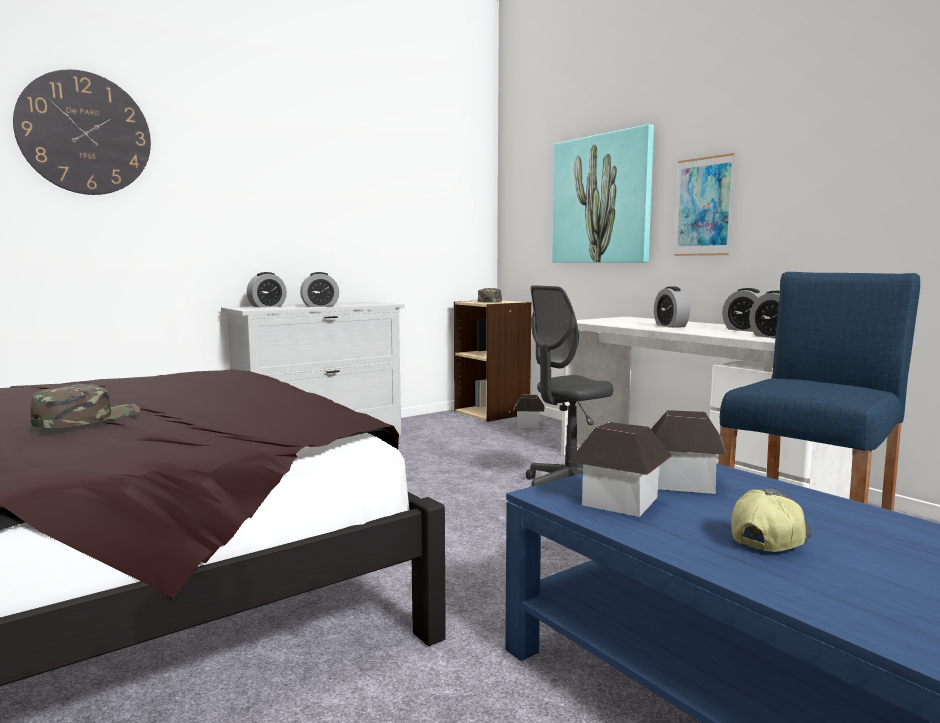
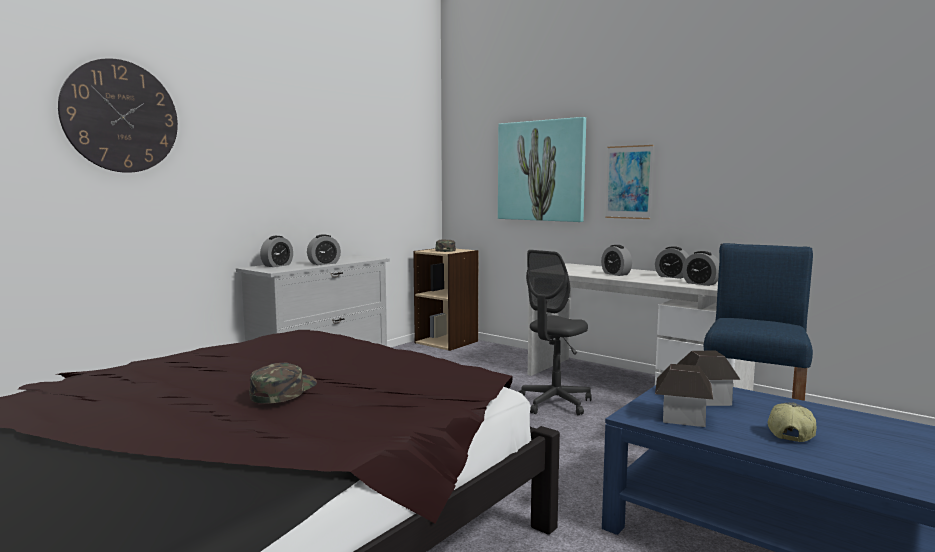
camera: 15 degrees left, 0 degrees up
toy house [513,395,545,428] -> none

